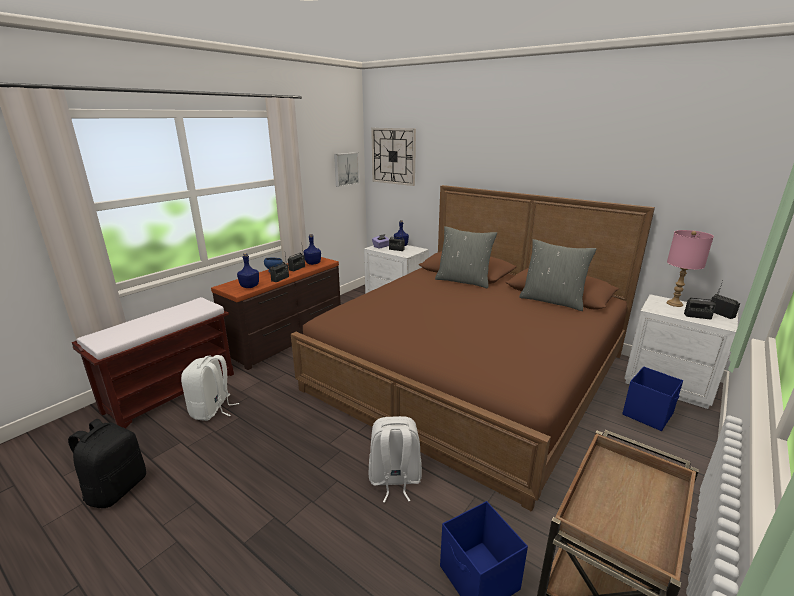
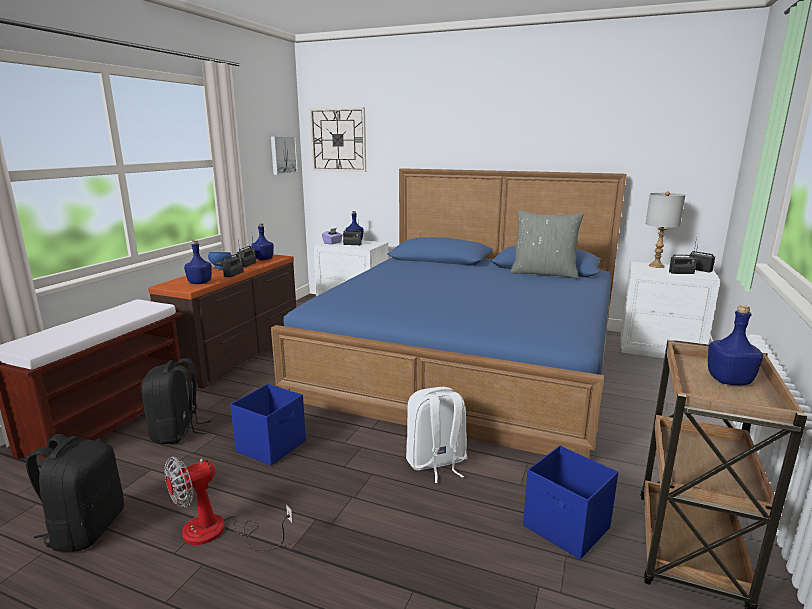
camera: 15 degrees left, 5 degrees down
white backpack [181,355,239,421] -> black backpack [141,358,211,444]
brown bed [291,185,655,512] -> blue bed [271,168,626,458]
grey pillow [435,226,497,288] -> none
blue storage box [622,366,683,431] -> blue storage box moved to [230,384,306,466]
pink table lamp [666,230,714,307] -> grey table lamp [646,191,685,268]
none -> fan [164,457,293,551]
none -> blue bottle [708,305,763,385]

